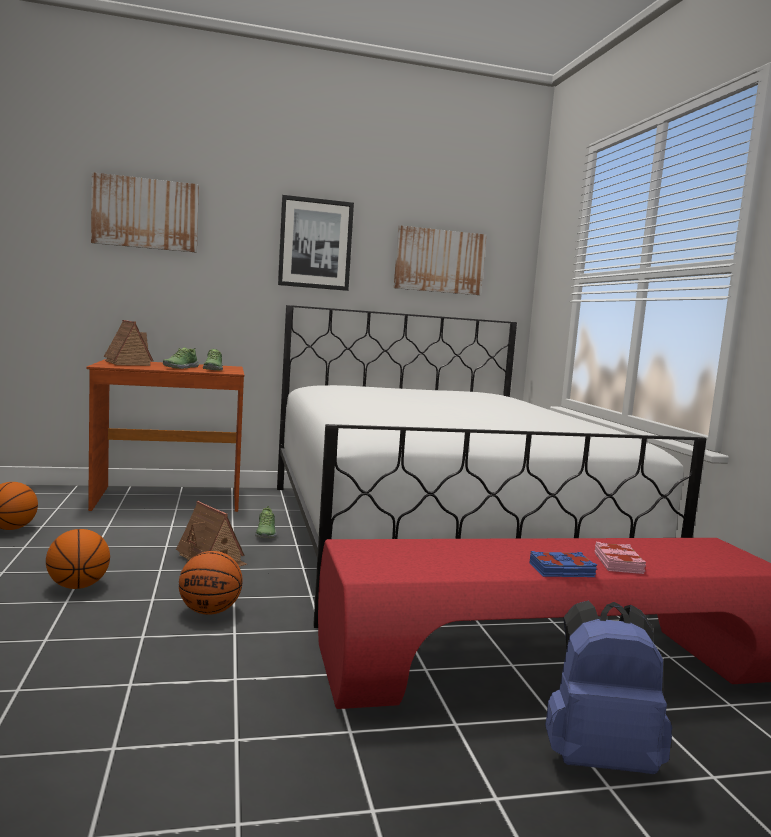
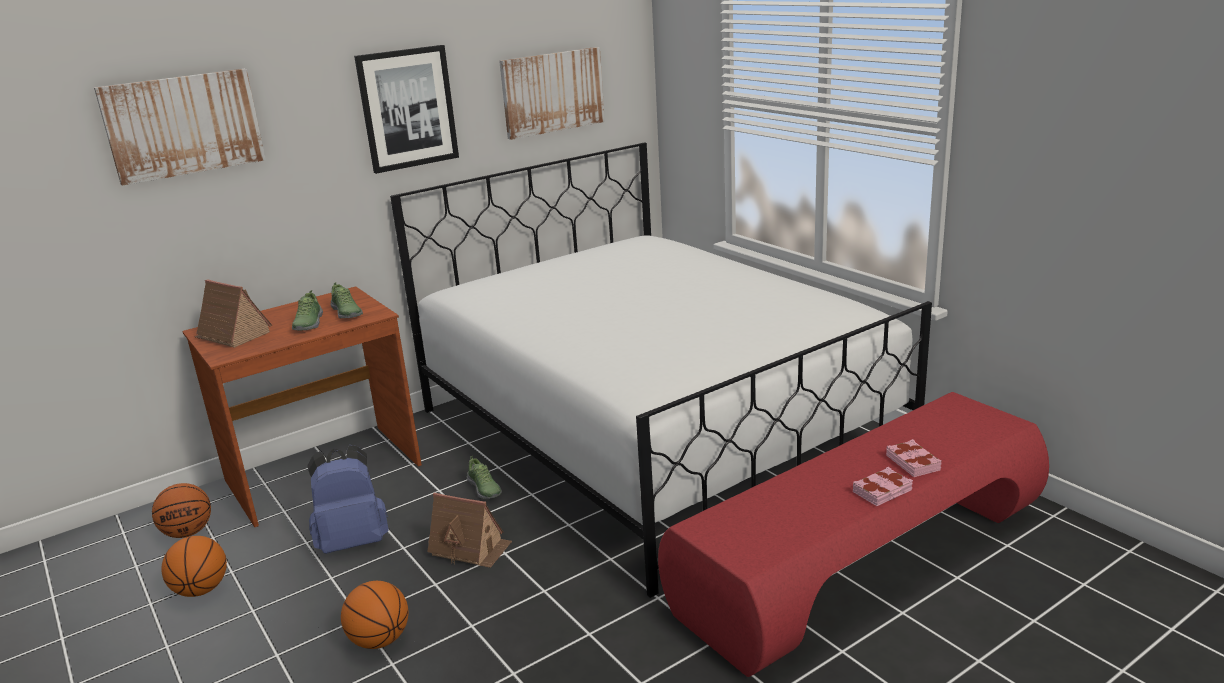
camera: 20 degrees left, 15 degrees up
basketball [179,551,242,615] -> basketball moved to [152,483,211,538]
blue book [530,551,597,577] -> pink book [853,467,913,506]
blue backpack [545,601,672,774] -> blue backpack moved to [307,445,389,554]

